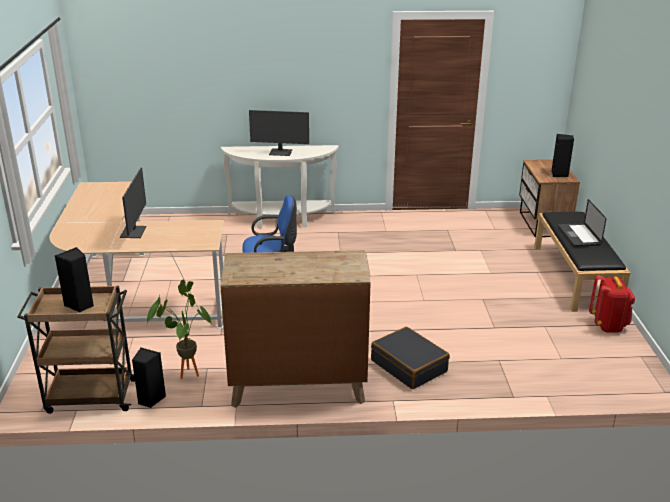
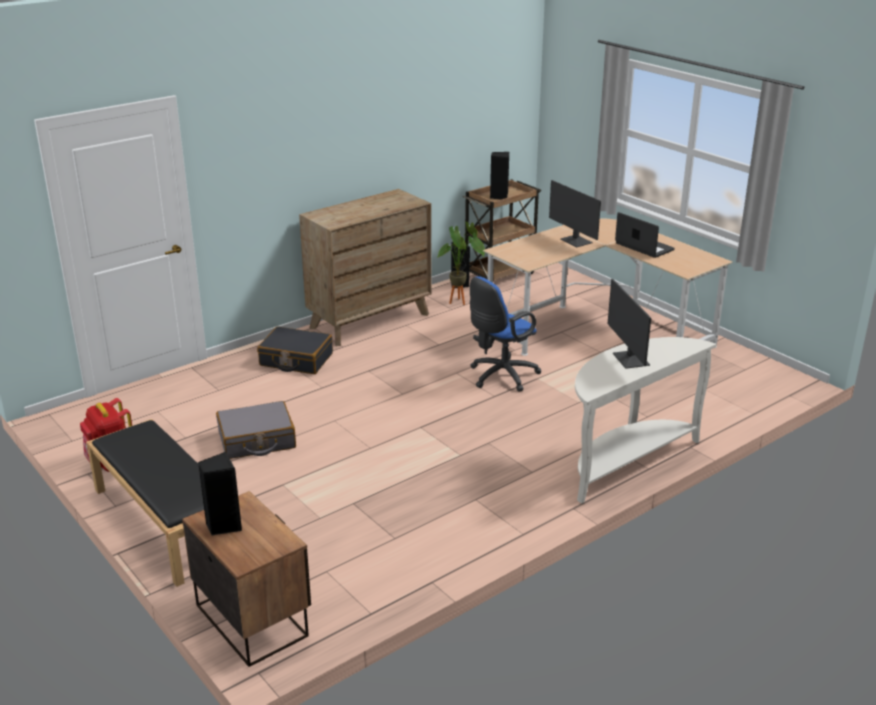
camera: 145 degrees right, 0 degrees up
monitor [249,110,309,156] -> monitor turned 75 degrees counterclockwise [607,279,651,369]
laptop [558,199,606,247] -> laptop moved to [615,212,674,258]
none -> grey suitcase [216,401,296,459]

